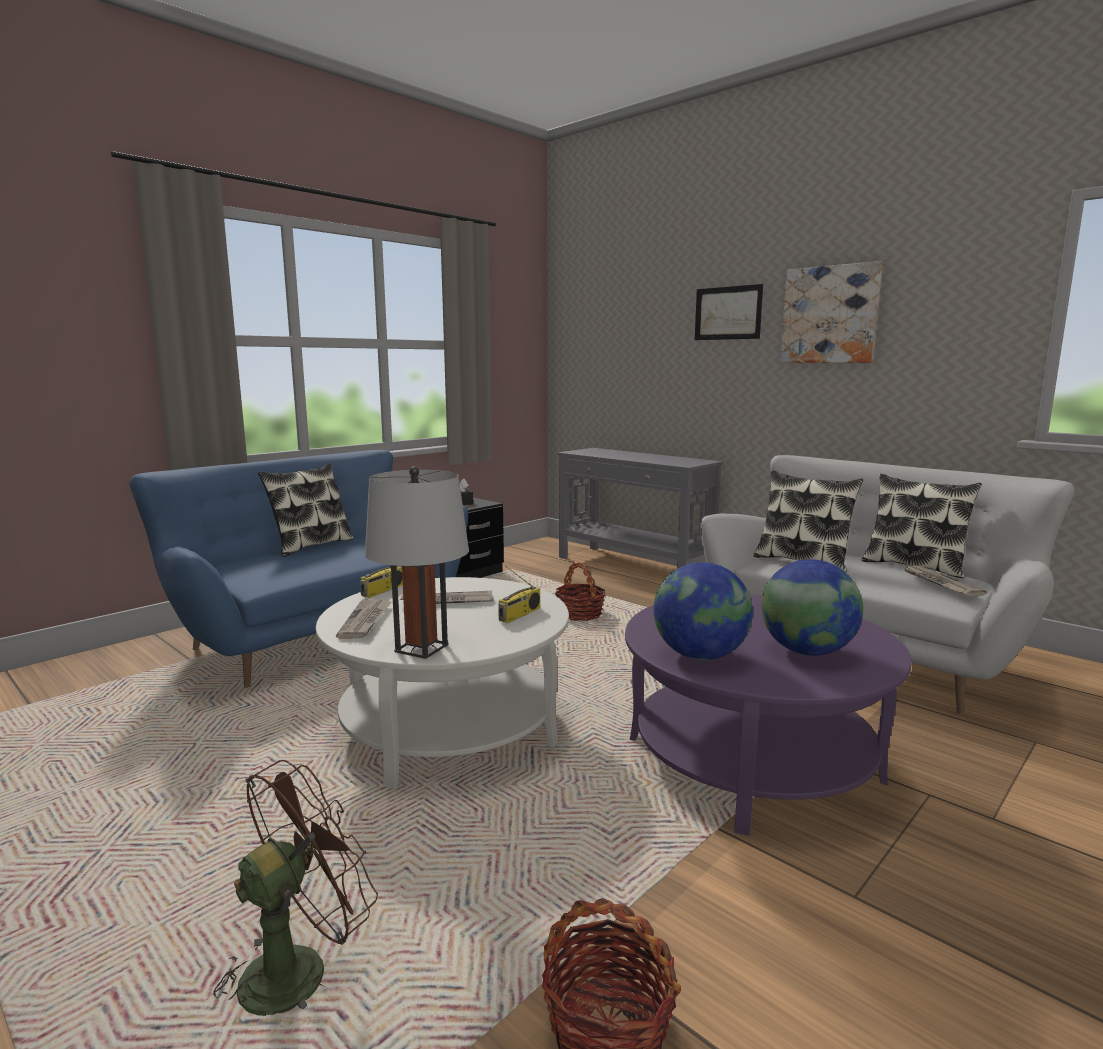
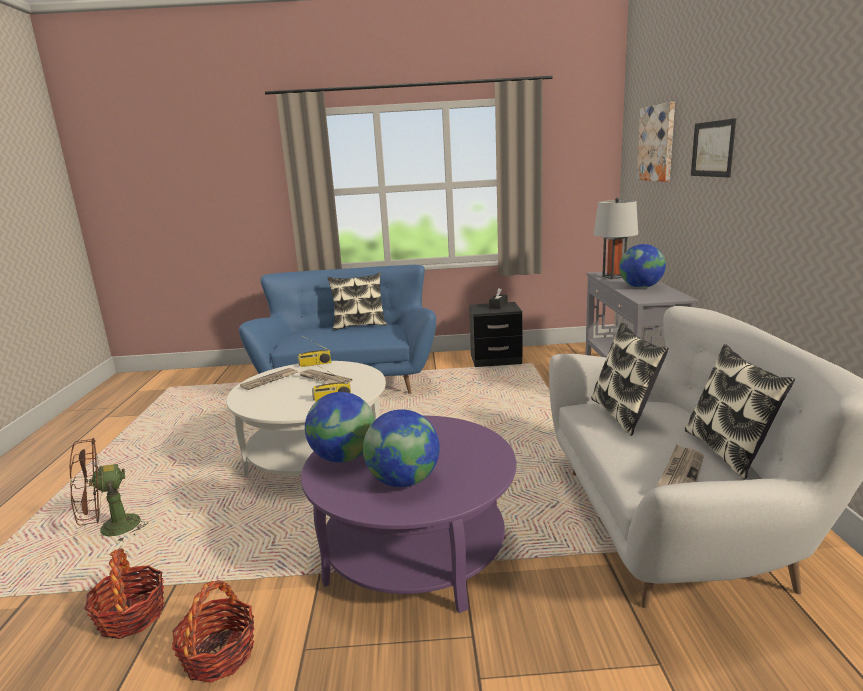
camera: 45 degrees right, 5 degrees up
brown fan [207,760,378,1016] -> brown fan turned 150 degrees clockwise [70,438,149,542]
grey table lamp [365,466,469,659] -> grey table lamp moved to [593,197,638,279]
basket [555,562,606,621] -> basket moved to [172,580,254,683]
picture [781,261,883,363] -> picture moved to [637,102,675,182]
none -> globe [619,244,666,288]

